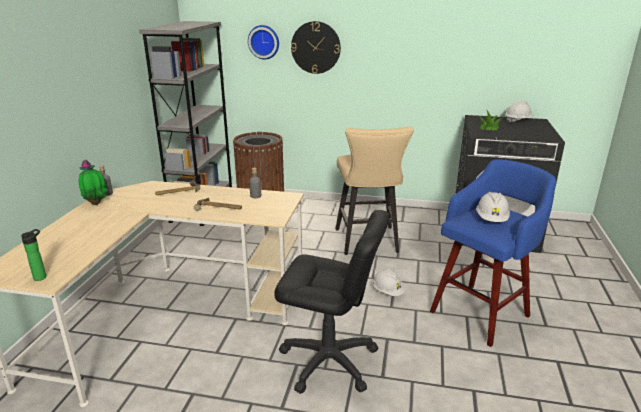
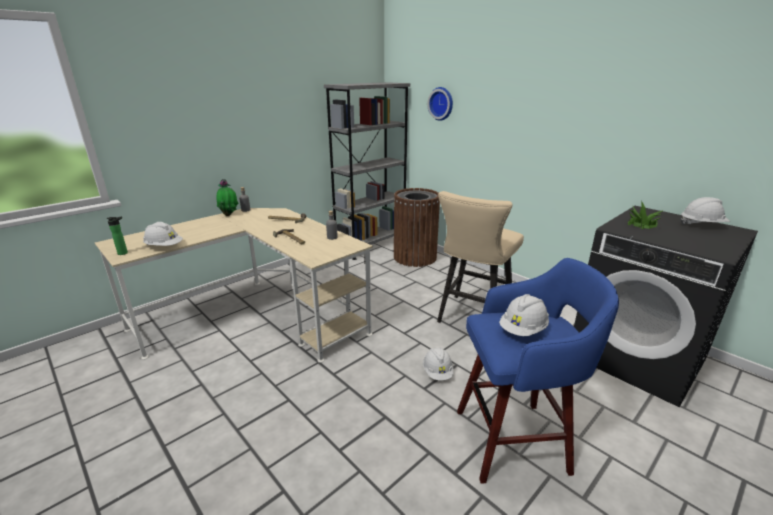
camera: 35 degrees right, 0 degrees up
black office chair [274,210,389,393] -> none
wall clock [291,21,341,74] -> none
none -> white hard hat [143,222,183,246]

